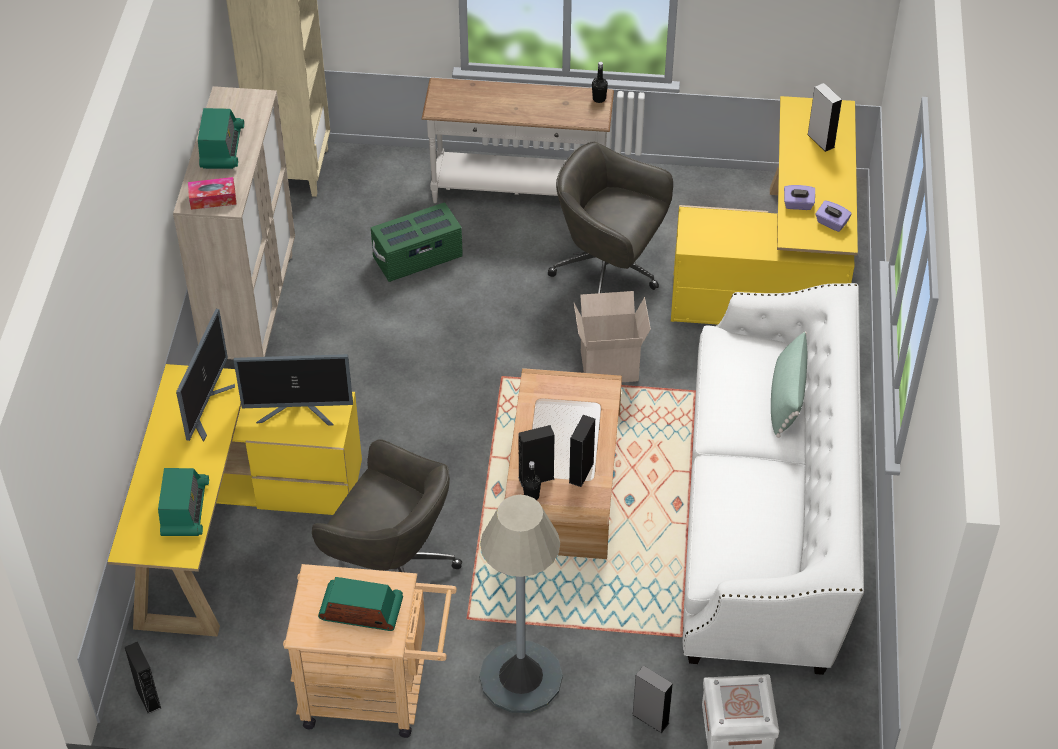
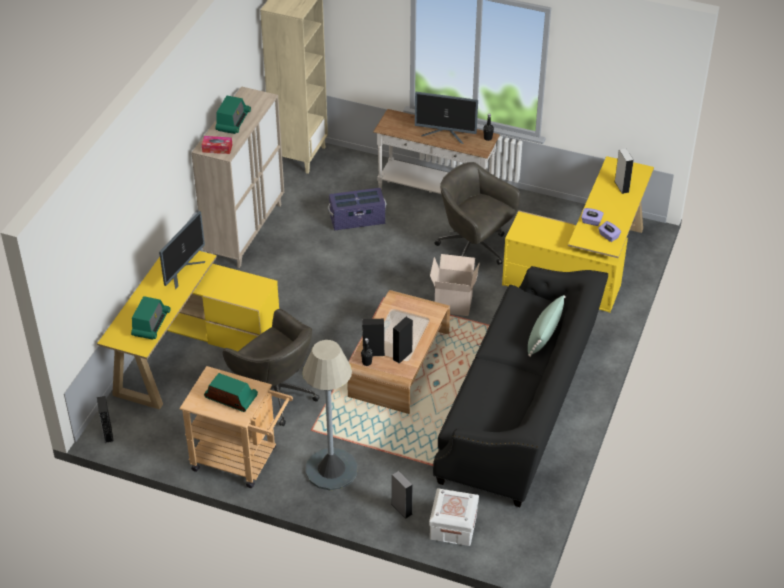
camera: 15 degrees right, 5 degrees down
monitor [234,354,353,425] -> monitor moved to [415,92,478,144]
green storage box [371,202,463,282] -> purple storage box [328,188,387,230]
white sofa [683,283,864,675] -> black sofa [433,266,608,507]

